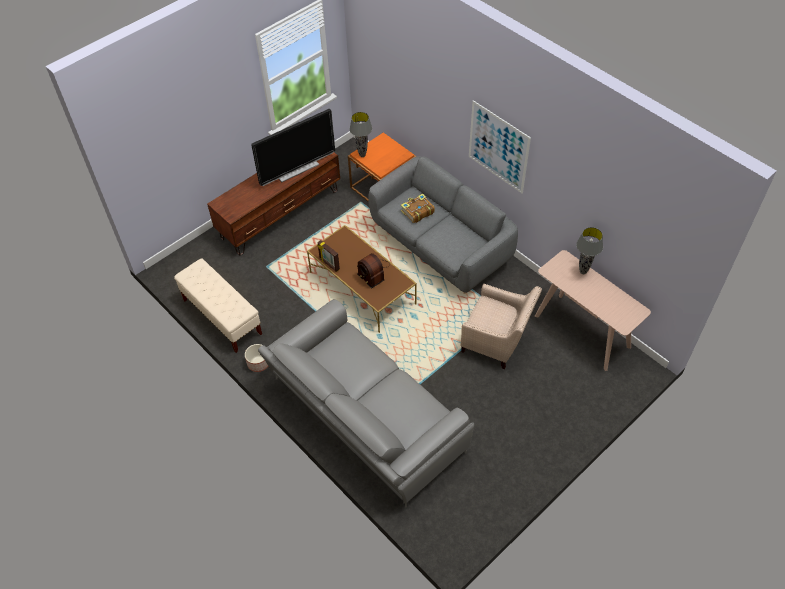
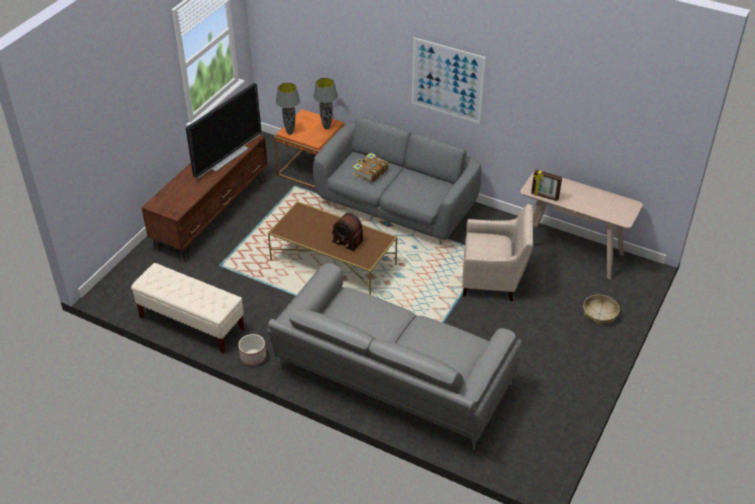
camera: 20 degrees left, 10 degrees down
picture frame [317,240,340,272] -> picture frame moved to [531,169,562,201]
grey table lamp [576,227,603,274] -> grey table lamp moved to [313,78,338,129]
none -> basket [583,295,620,325]

